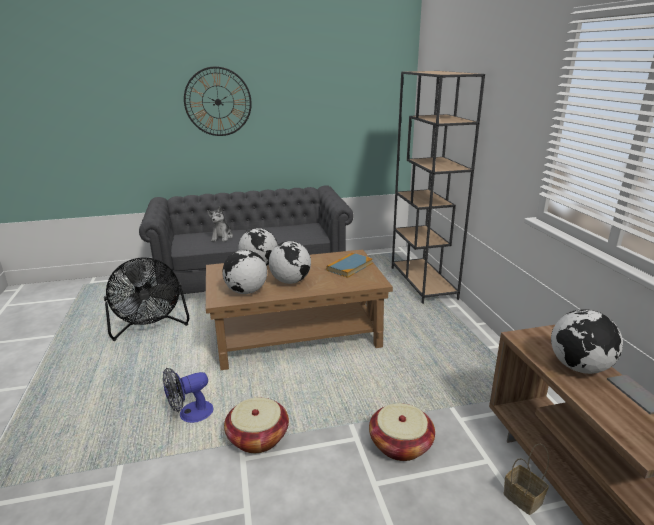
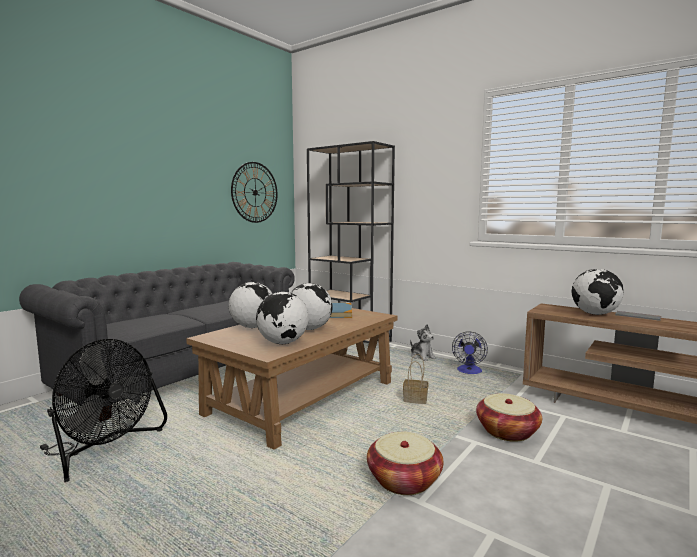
camera: 40 degrees left, 15 degrees down
fan [163,368,213,423] -> fan moved to [452,332,488,374]
wall clock [184,66,252,136] -> wall clock moved to [231,162,278,223]
plush toy [207,206,233,242] -> plush toy moved to [410,324,436,361]
basket [503,444,549,515] -> basket moved to [403,354,428,404]

